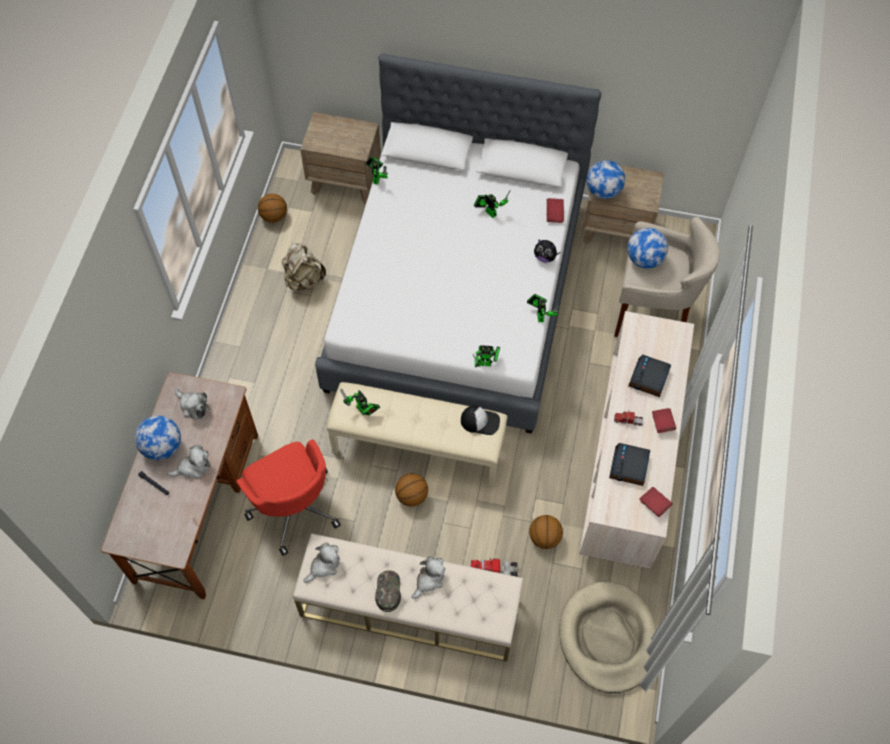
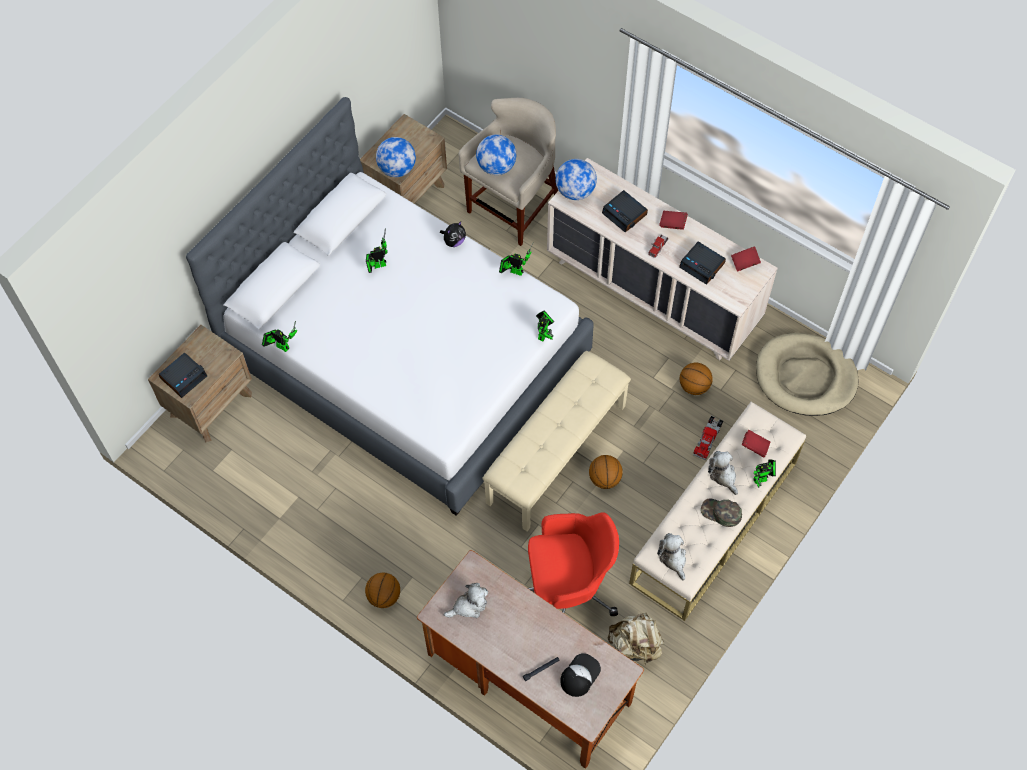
camera: 65 degrees left, 0 degrees up
globe [135,416,181,460] -> globe moved to [556,159,597,200]
plush toy [167,445,210,479] -> none
basketball [258,194,287,223] -> basketball moved to [365,573,400,608]
beige backpack [282,243,326,290] -> beige backpack moved to [607,613,664,665]
toy robot [340,389,380,415] -> toy robot moved to [753,460,776,488]
cap [461,405,500,435] -> cap moved to [560,653,601,697]
red book [547,198,564,223] -> red book moved to [742,430,770,457]
none -> alarm clock [158,352,207,398]

